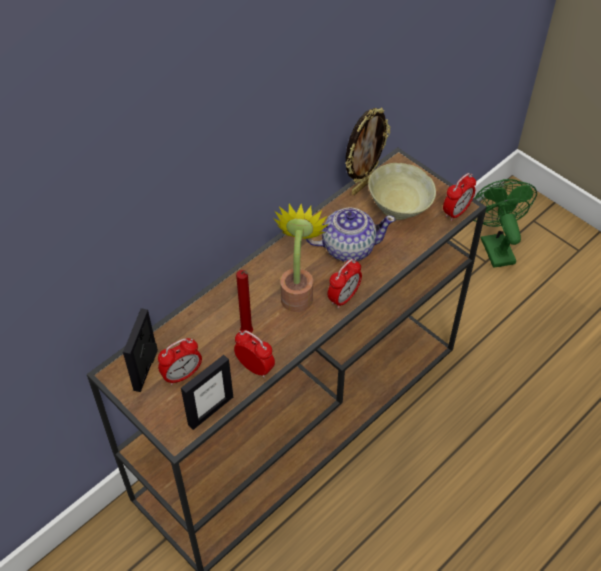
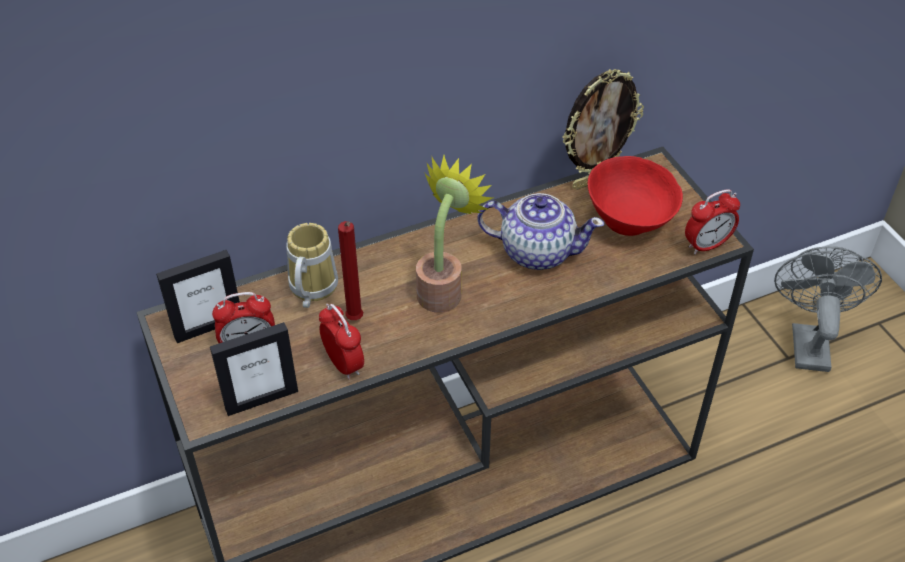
camera: 20 degrees right, 5 degrees down
picture frame [123,308,158,392] -> picture frame turned 150 degrees counterclockwise [156,250,240,343]
alarm clock [328,259,362,309] -> none
beige bowl [368,163,436,220] -> red bowl [588,156,683,236]
green fan [473,179,537,268] -> grey fan [774,246,882,372]
none -> mug [286,223,338,308]

